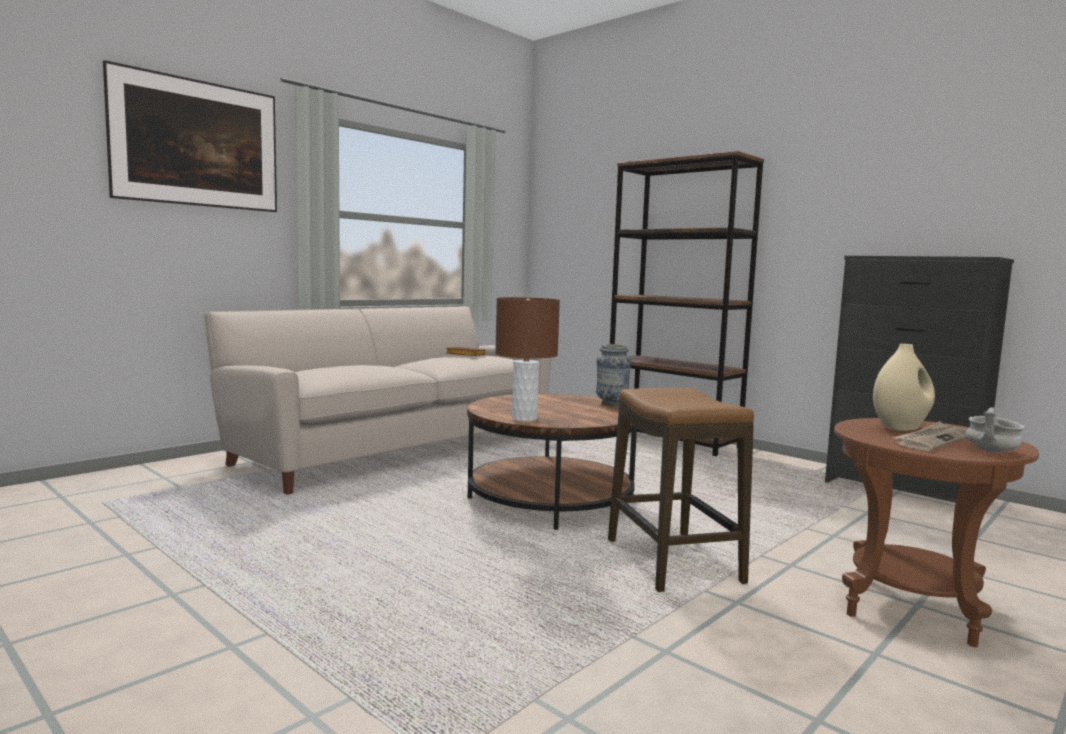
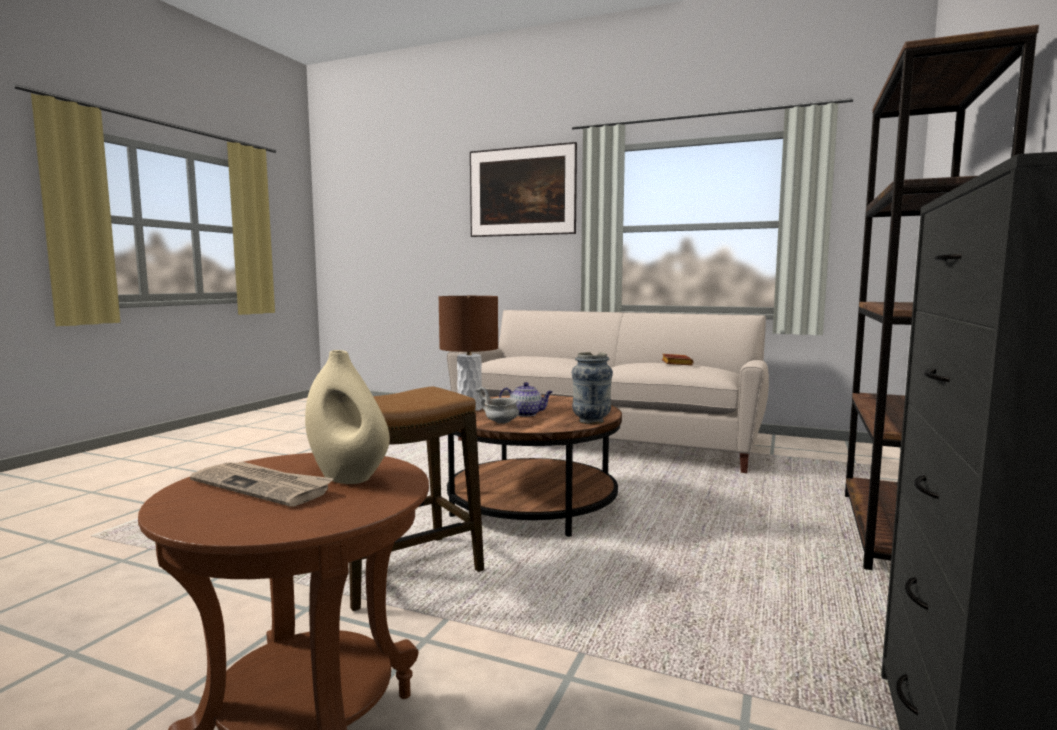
camera: 70 degrees right, 0 degrees up
grey bowl [966,408,1025,453] -> grey bowl moved to [476,387,519,423]
none -> teapot [499,382,553,417]

